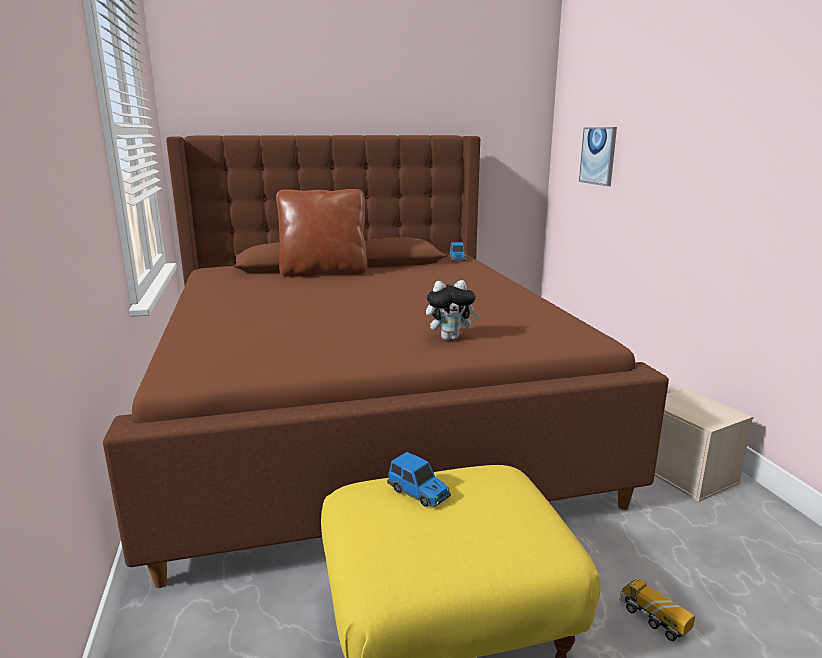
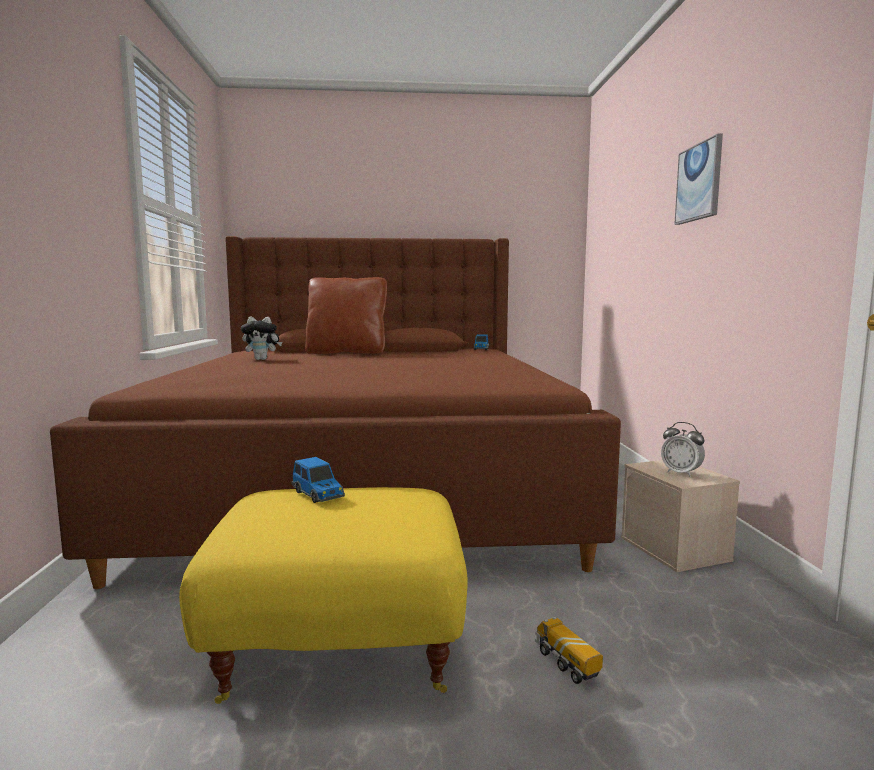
camera: 10 degrees right, 10 degrees down
plush toy [426,280,480,340] -> plush toy moved to [241,316,282,360]
picture [579,127,617,186] -> picture moved to [674,134,723,225]
none -> alarm clock [661,422,705,477]

